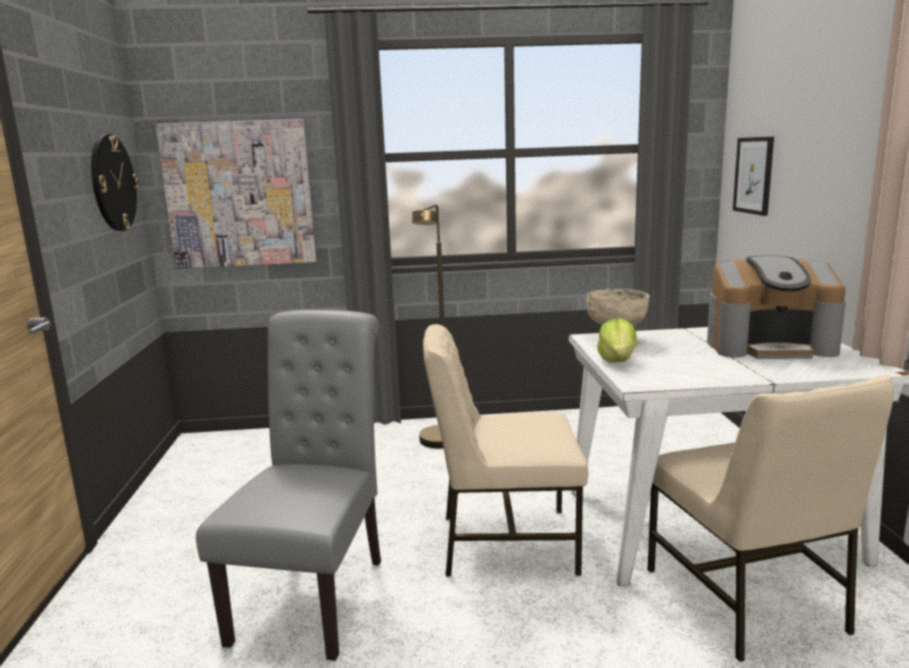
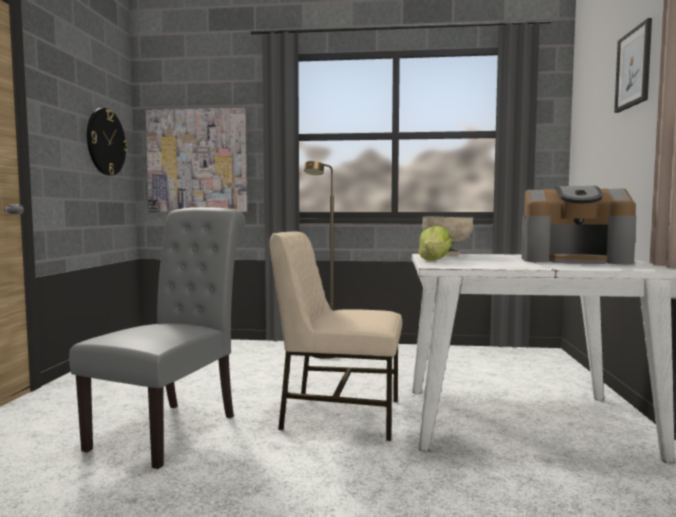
camera: 10 degrees right, 10 degrees down
beige chair [647,375,894,662] -> none
picture [733,137,774,216] -> picture moved to [614,18,652,113]

